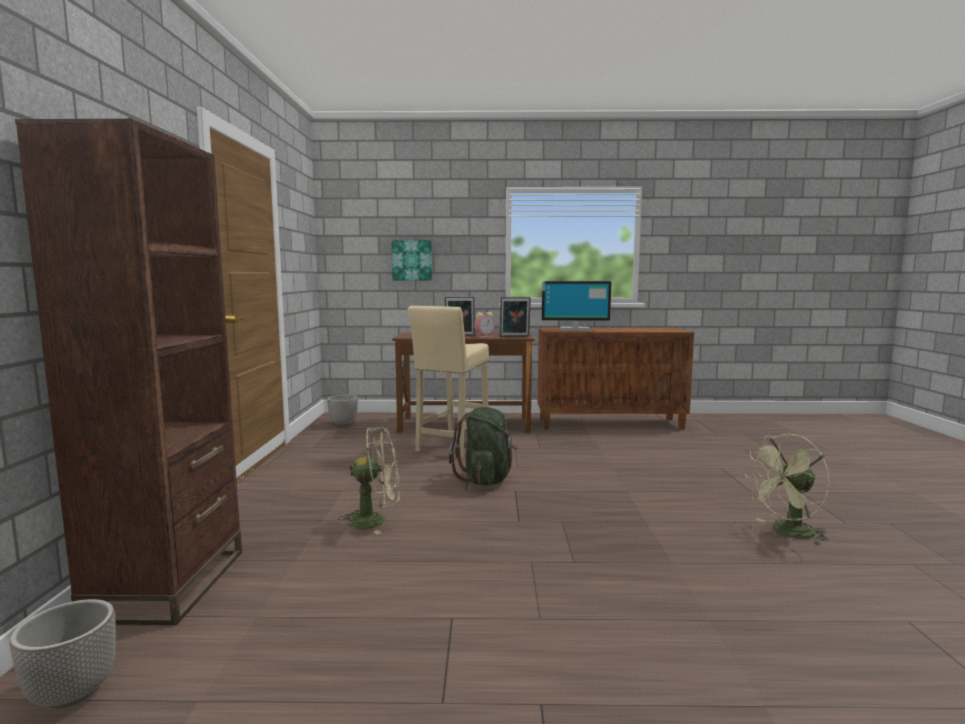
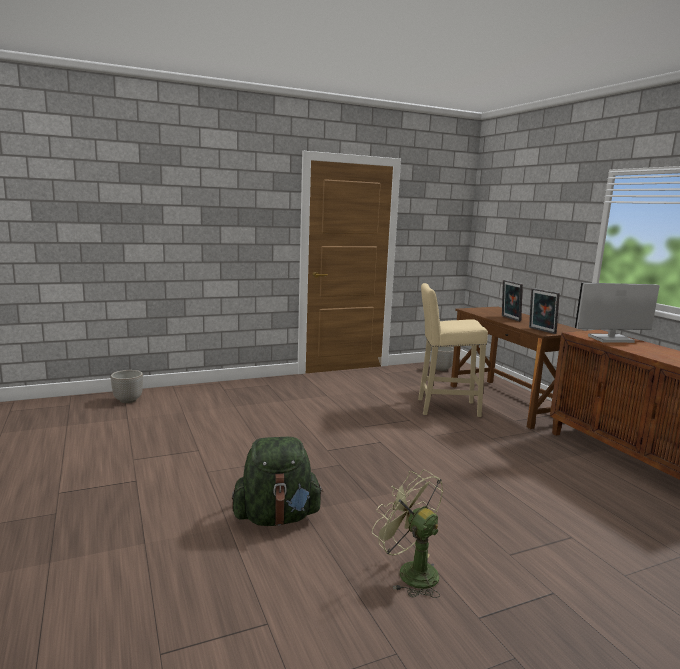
camera: 65 degrees right, 5 degrees up
brown bookcase [15,119,242,625] -> none
green fan [338,426,400,535] -> none
picture [392,240,432,280] -> none
green backpack [449,407,518,485] -> green backpack moved to [232,437,323,526]
alarm clock [474,312,495,338] -> none
monitor [542,281,612,331] -> monitor turned 105 degrees clockwise [575,283,660,343]

